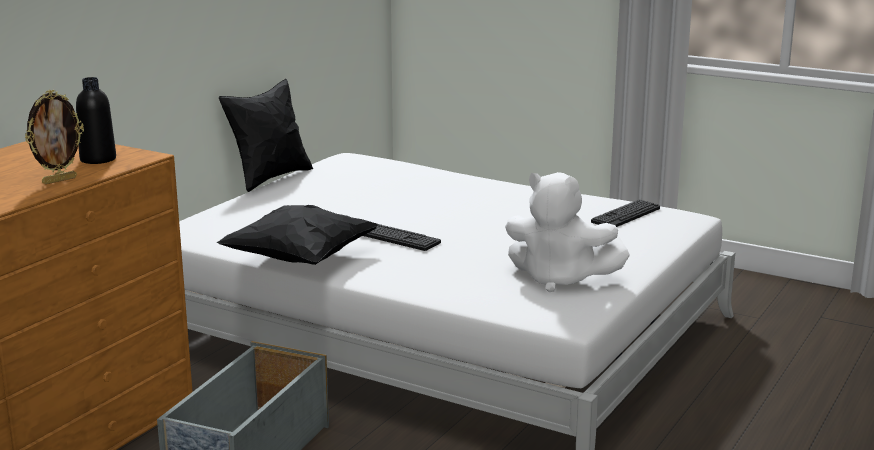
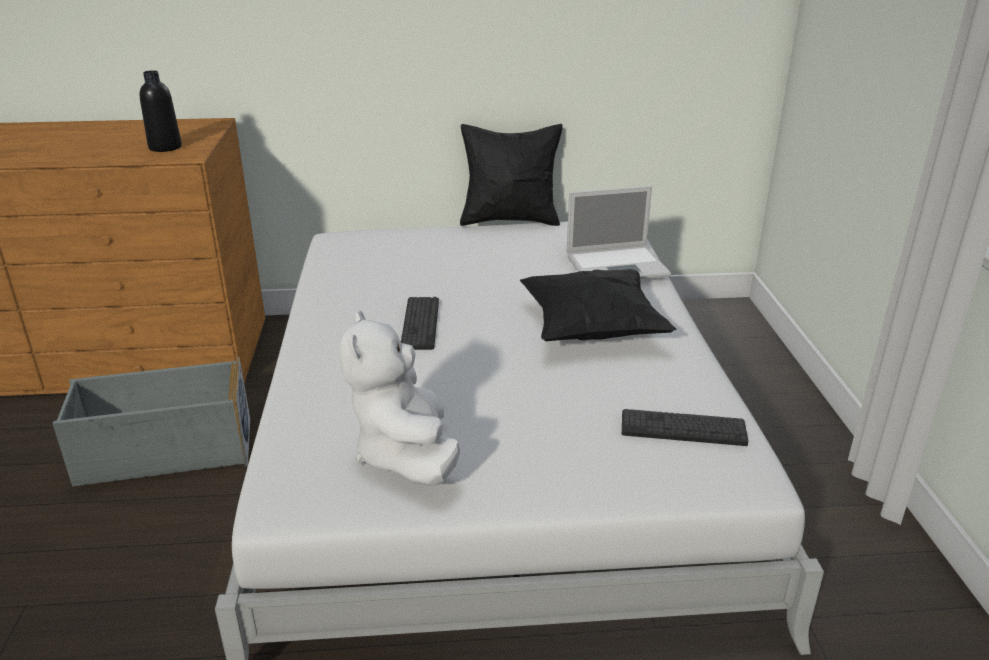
camera: 55 degrees right, 10 degrees up
picture frame [25,90,84,184] -> none
black pillow [216,205,379,265] -> black pillow moved to [520,269,676,341]
none -> laptop [566,186,671,279]

